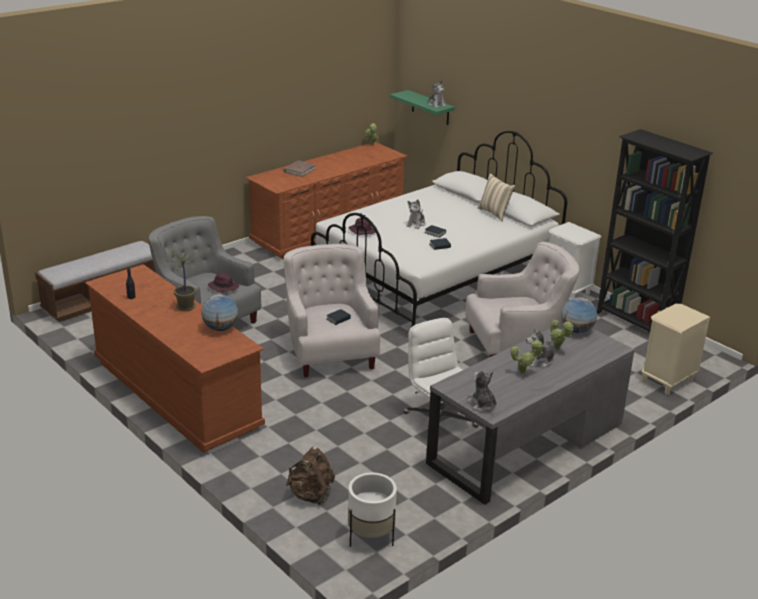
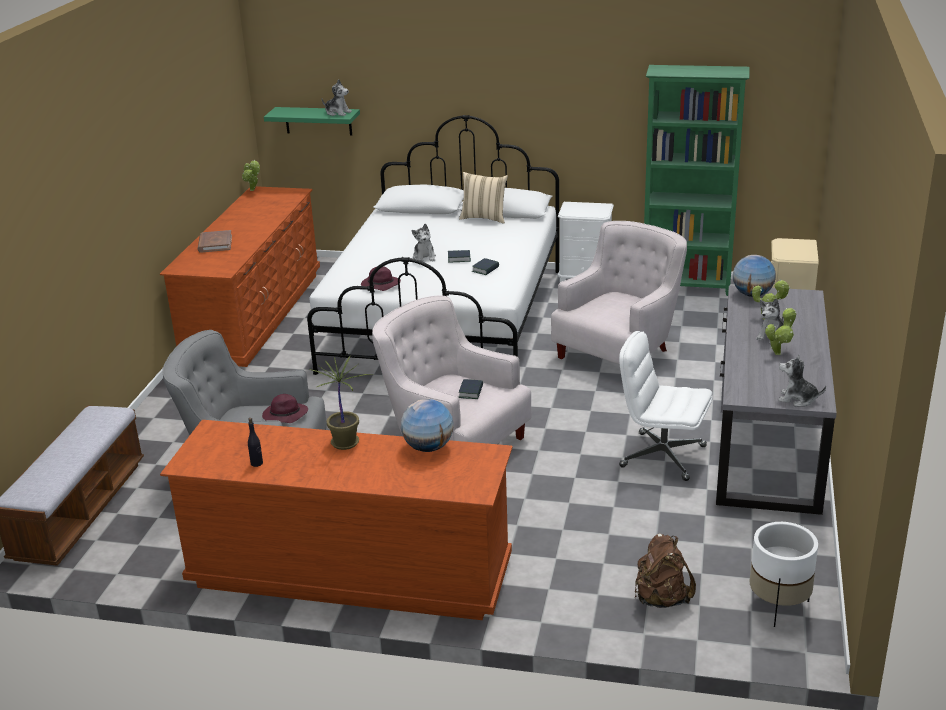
camera: 35 degrees left, 0 degrees up
black bookcase [597,129,713,332] -> green bookcase [644,65,750,296]

